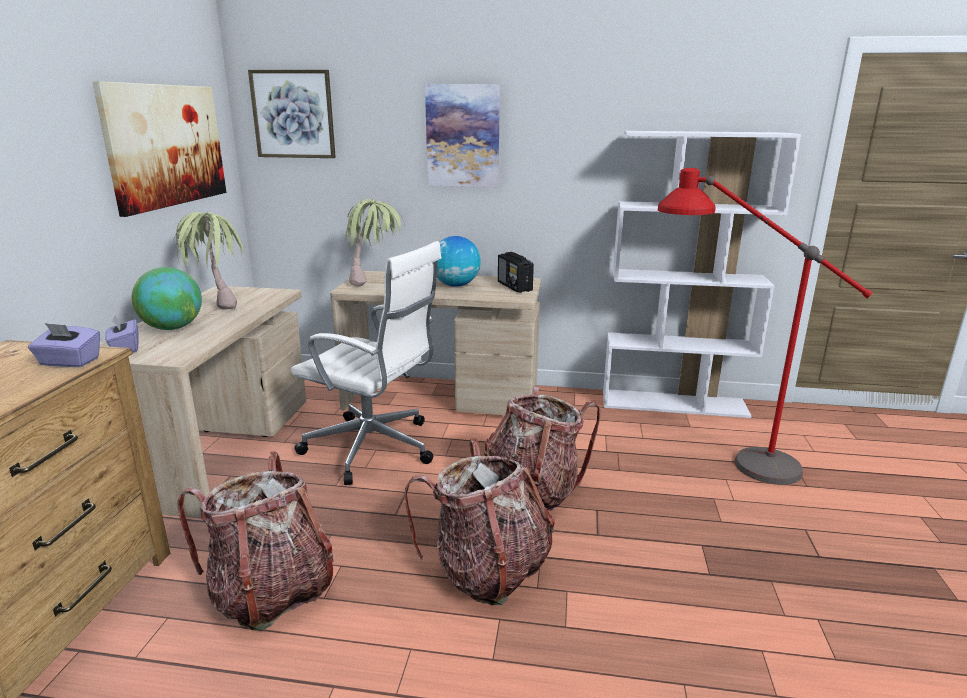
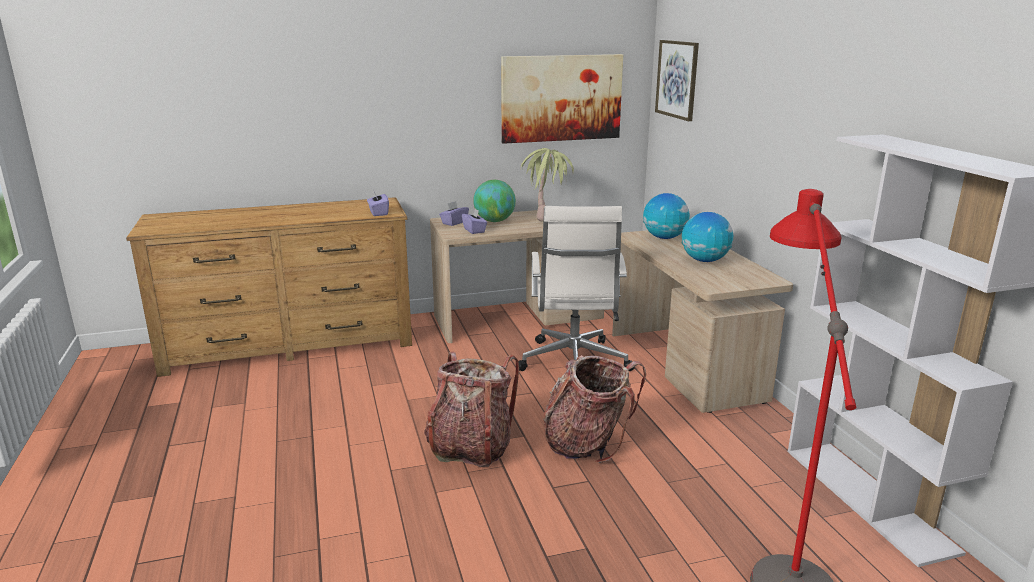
camera: 65 degrees right, 0 degrees up
backpack [177,452,334,631] -> none
potted plant [345,199,402,287] -> globe [643,193,690,239]
picture [425,84,500,187] -> none
radio [498,252,534,293] -> none
none -> purple tissue box [462,208,487,234]

